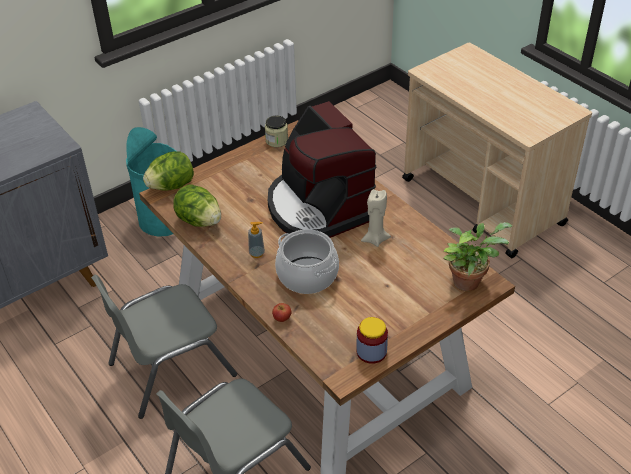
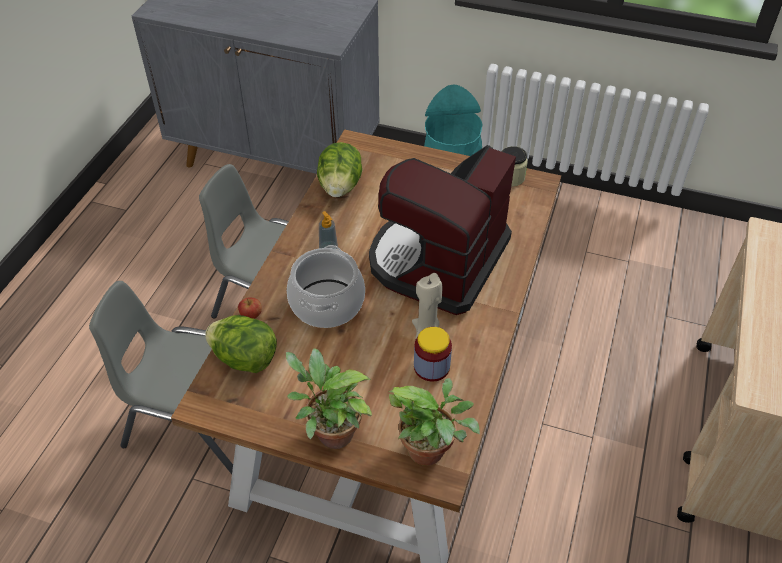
camera: 55 degrees right, 5 degrees up
lettuce [143,151,194,191] -> lettuce moved to [205,315,277,373]
jar [356,317,388,364] -> jar moved to [414,327,452,382]
none -> potted plant [286,348,372,449]

